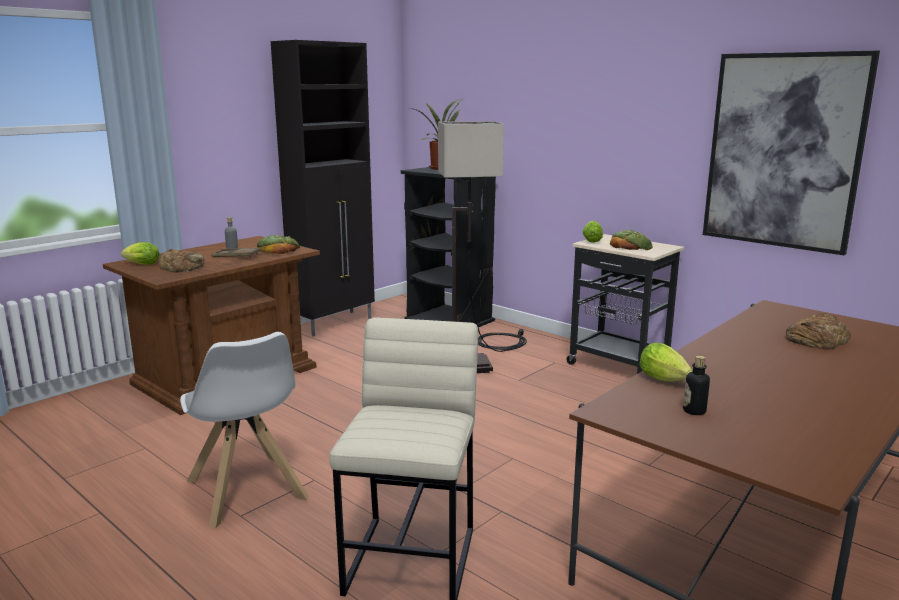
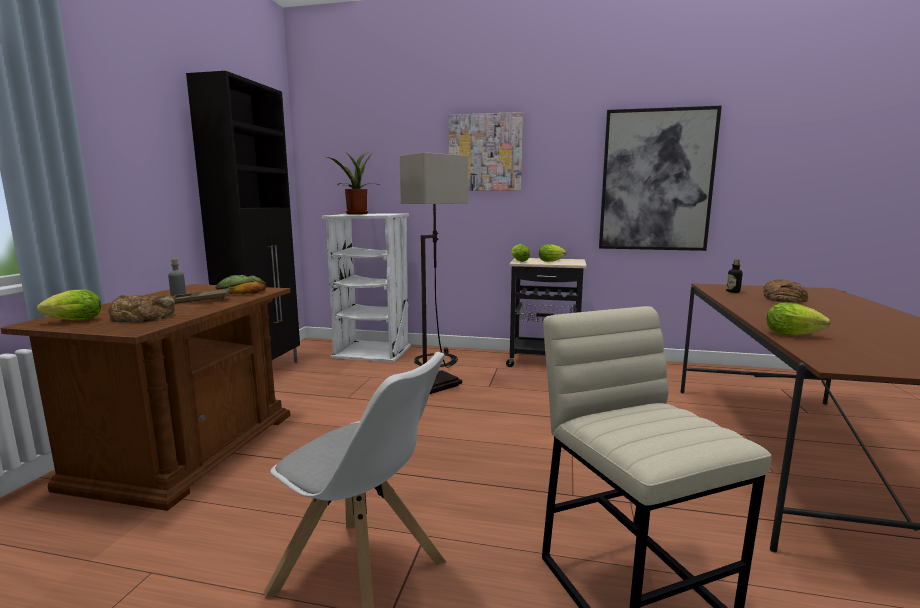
camera: 30 degrees left, 5 degrees down
black bookcase [401,167,496,327] -> white bookcase [322,213,411,362]
bread [610,230,653,250] -> lettuce [539,244,566,262]
bottle [683,356,710,415] -> bottle moved to [726,259,743,293]
none -> picture [449,112,523,191]

